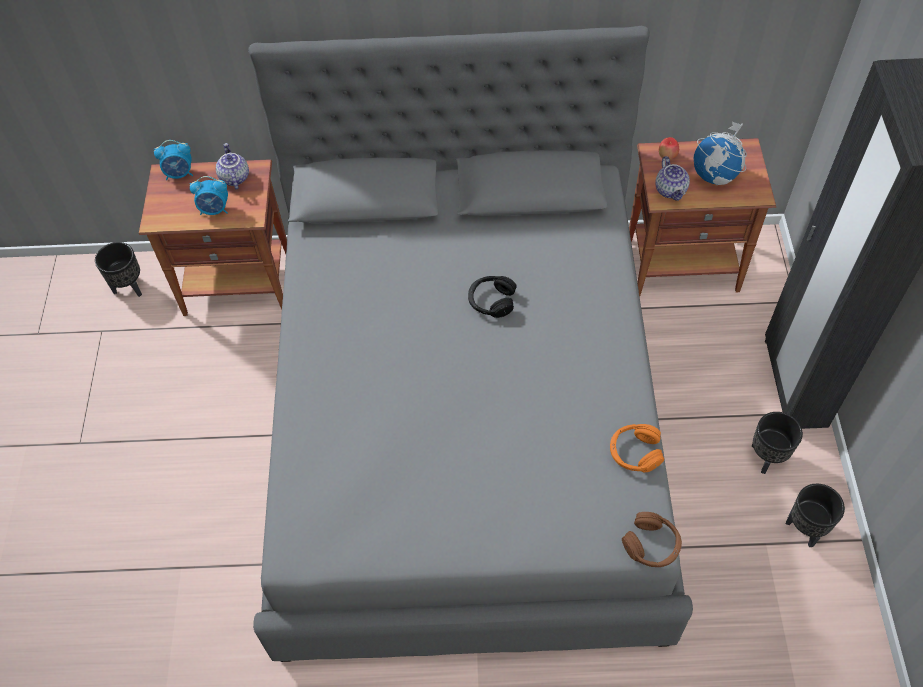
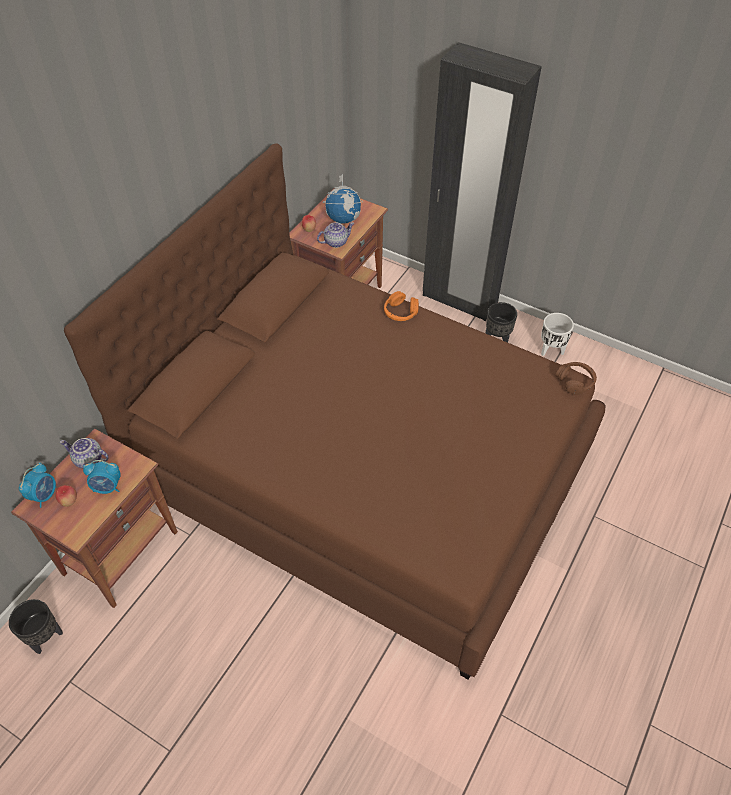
camera: 60 degrees left, 5 degrees down
alarm clock [190,176,228,215] -> alarm clock turned 60 degrees clockwise [83,460,121,494]
grey bed [248,26,693,662] -> brown bed [64,143,606,679]
black headphones [468,276,517,318] -> none
orange headphones [610,424,664,473] -> orange headphones moved to [384,291,419,321]
teapot [655,156,690,201] -> teapot turned 45 degrees counterclockwise [317,222,354,248]
black planter [786,484,845,547] -> white planter [541,313,574,356]
none -> apple [56,485,77,507]

